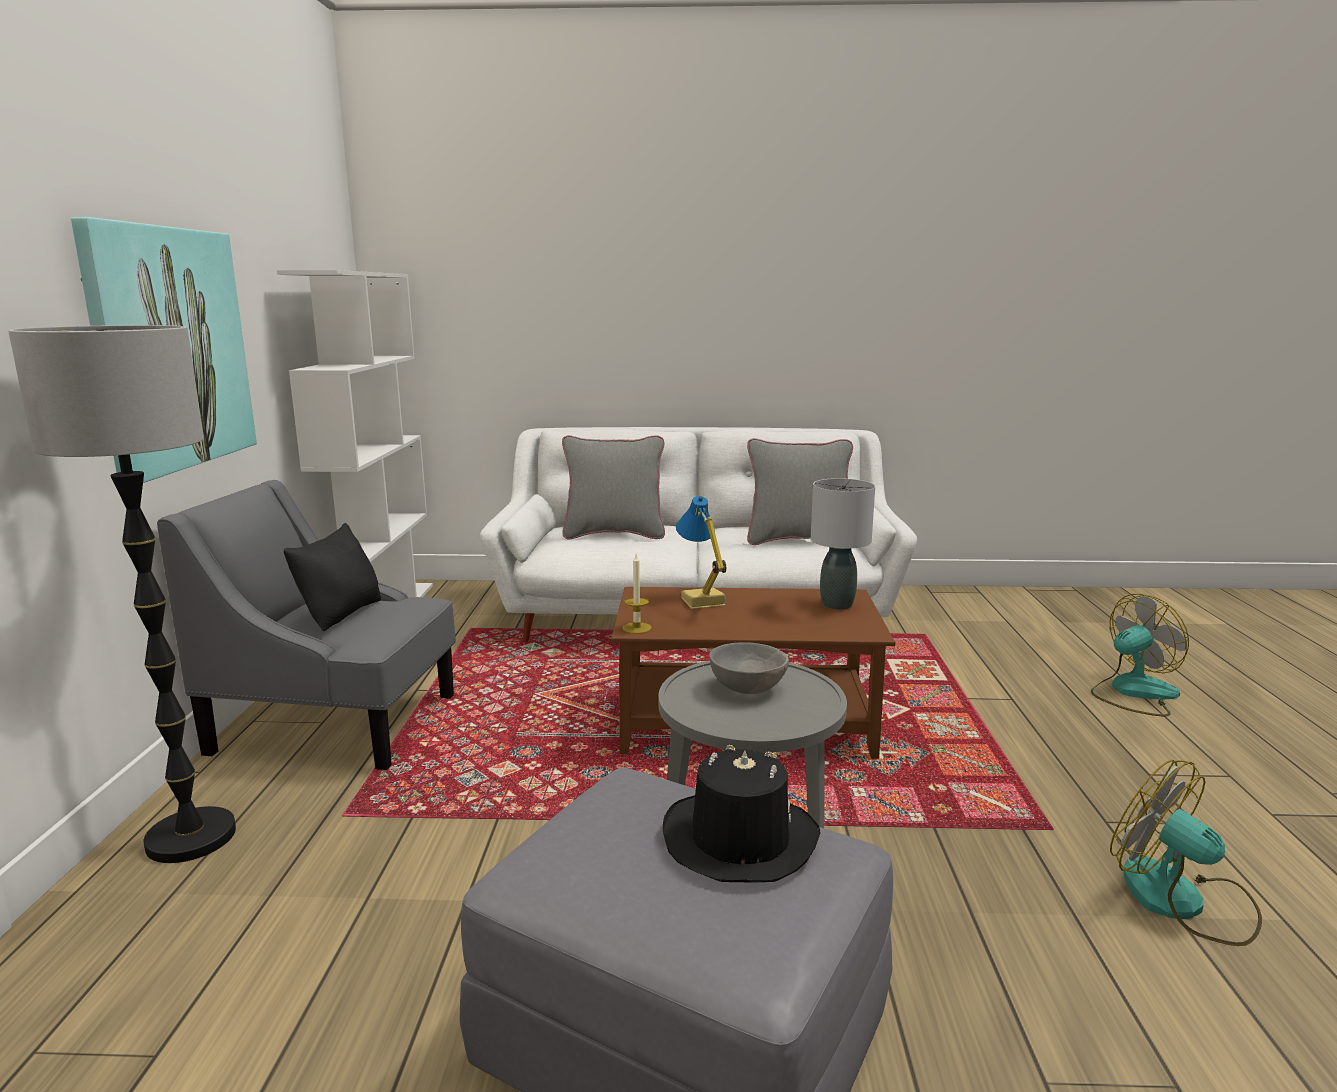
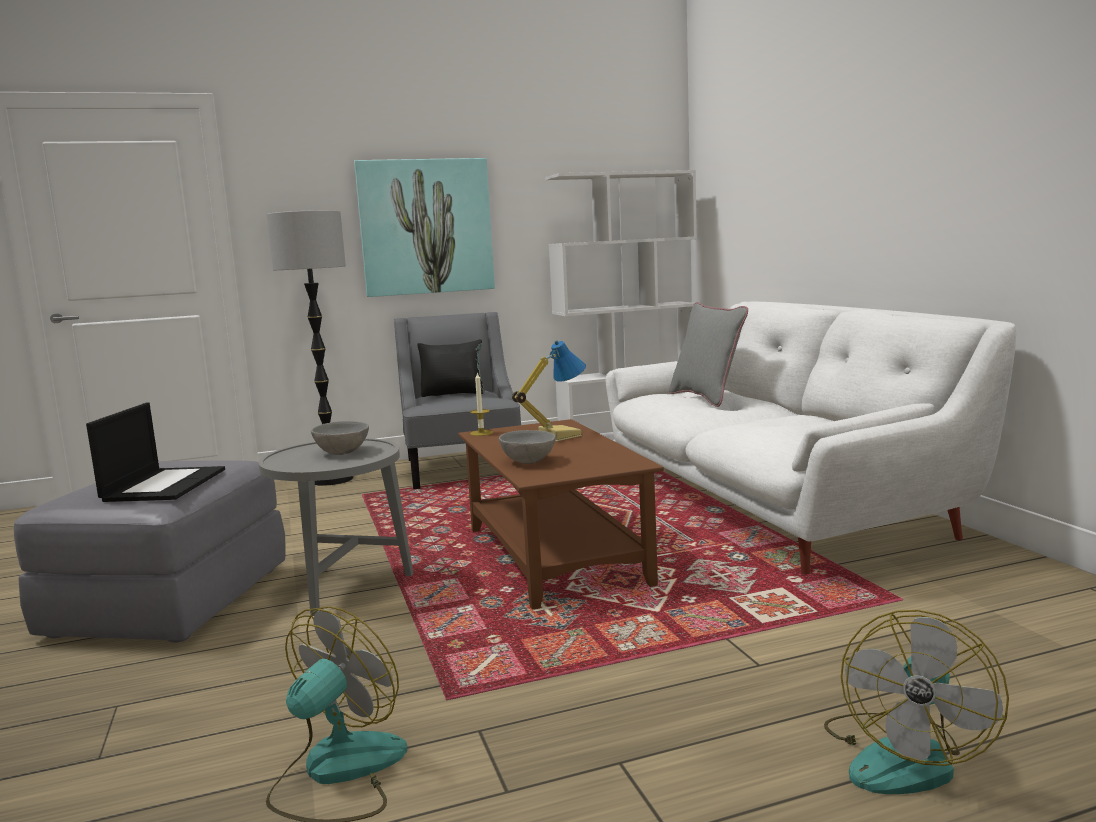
camera: 70 degrees right, 5 degrees down
black hat [663,745,821,883] -> laptop [86,403,225,502]
grey pillow [747,438,853,545] -> none
grey table lamp [811,478,875,610] -> none
fan [1091,594,1189,716] -> fan turned 75 degrees clockwise [824,610,1009,794]
none -> grey bowl [499,430,556,464]

